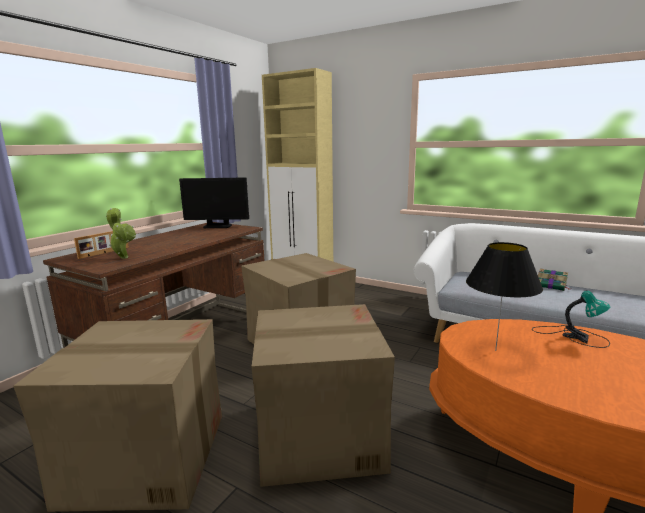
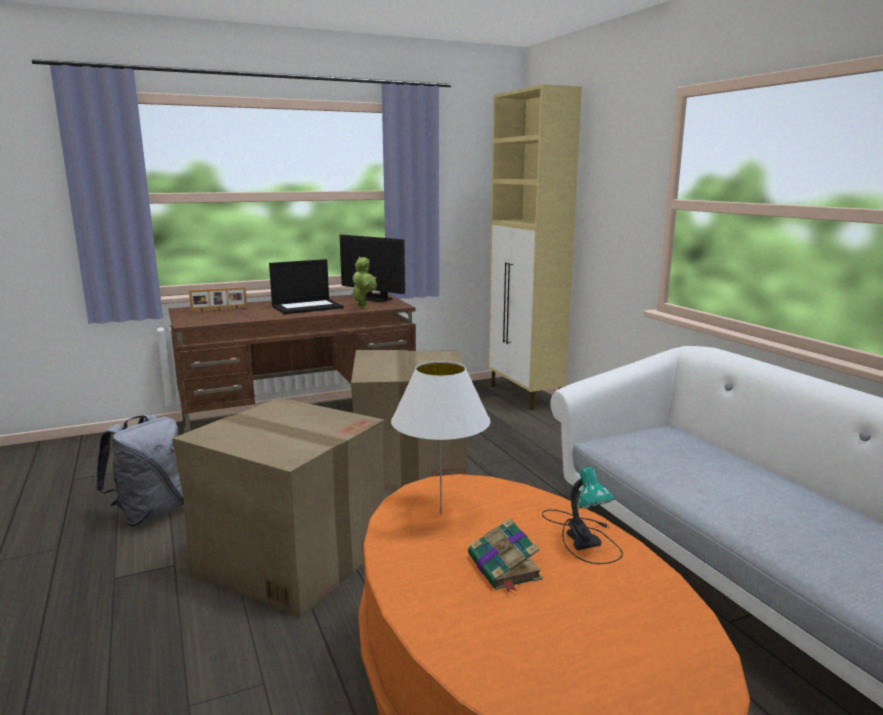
camera: 35 degrees right, 0 degrees up
cardboard box [14,319,222,512] -> grey backpack [96,415,184,527]
potted plant [106,208,136,259] -> potted plant moved to [351,257,377,308]
black table lamp [466,242,543,351] -> white table lamp [391,361,490,514]
book [538,269,571,291] -> book moved to [468,518,543,592]
none -> laptop [269,259,344,314]

